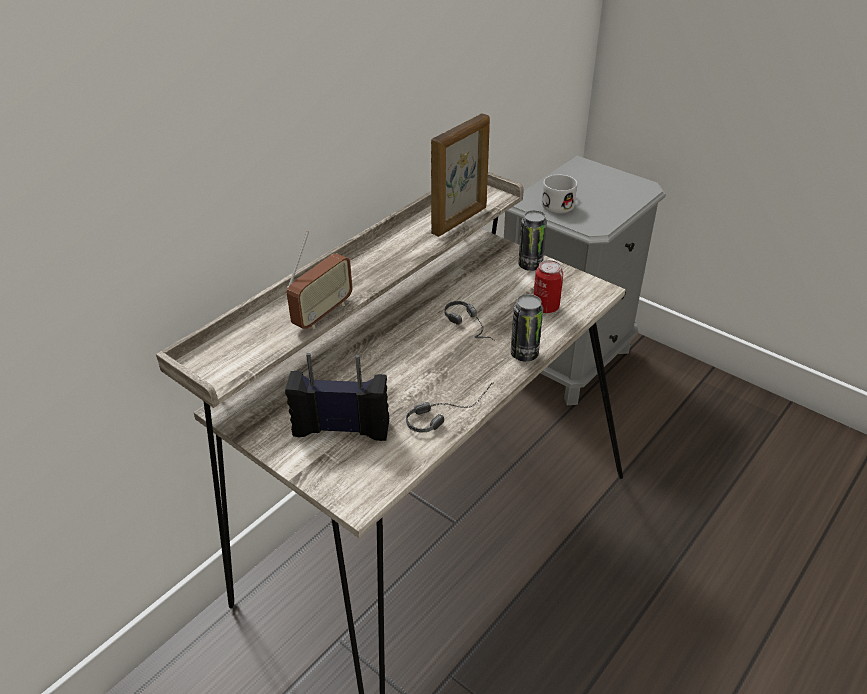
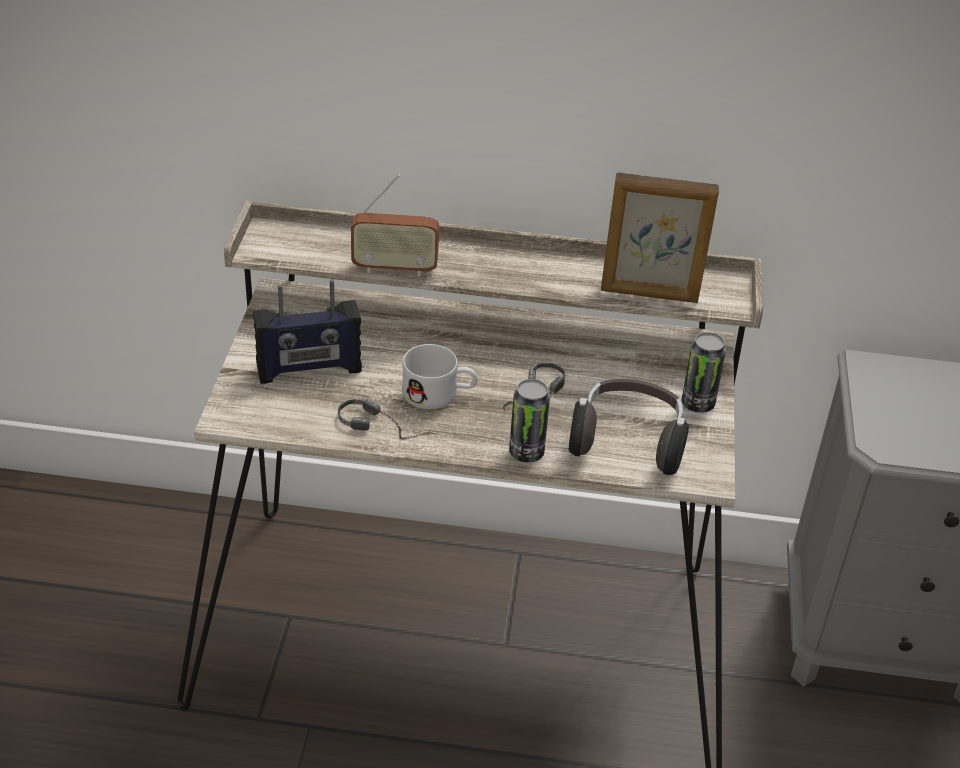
camera: 55 degrees right, 0 degrees up
radio [285,353,389,441] -> radio turned 105 degrees clockwise [253,279,362,384]
can [533,260,563,313] -> headphones [569,379,689,475]
white mug [542,175,577,214] -> white mug moved to [402,344,478,410]

